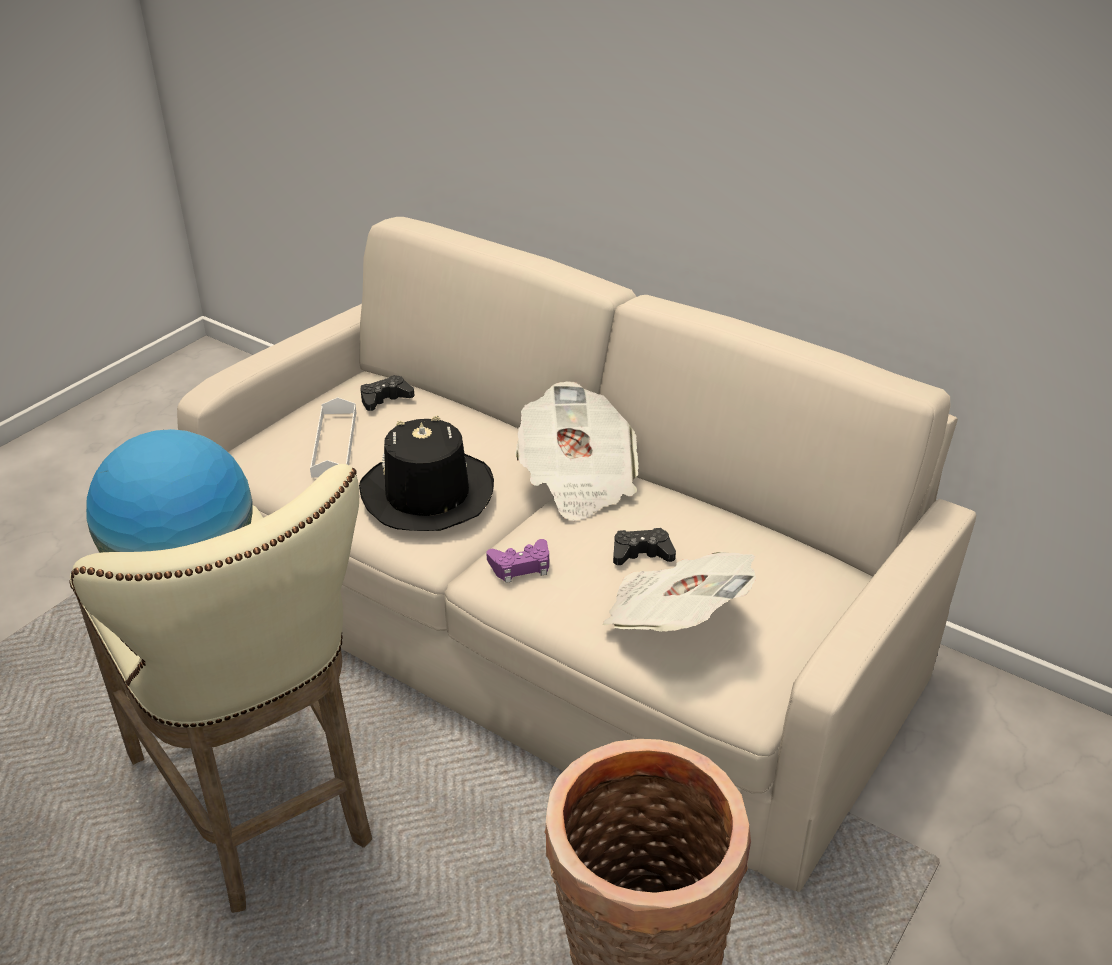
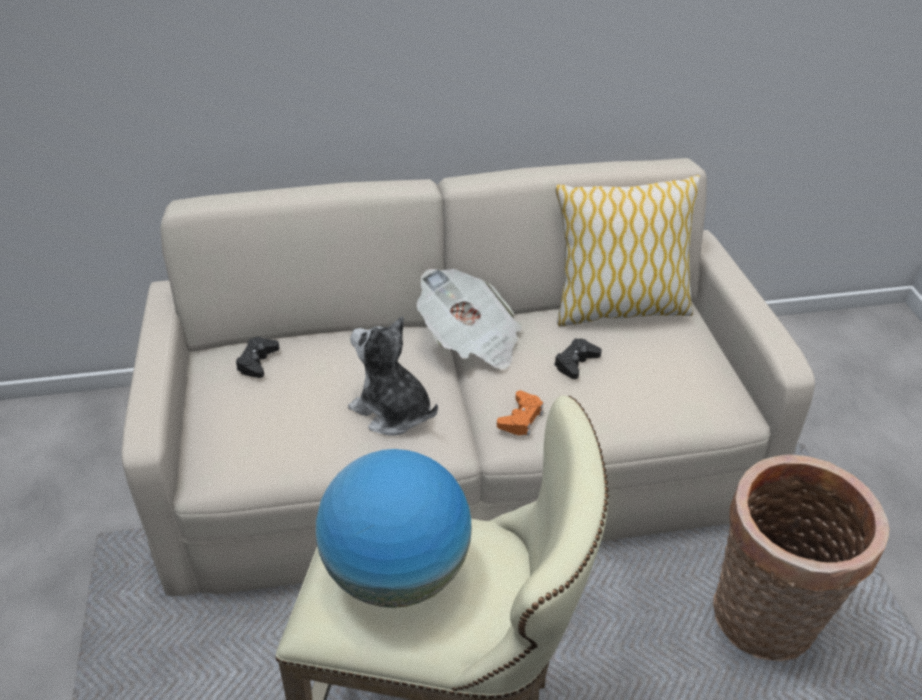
camera: 45 degrees left, 5 degrees up
white tray [310,397,356,478] -> none
black hat [359,415,494,531] -> plush toy [348,316,438,436]
purple game controller [486,539,549,583] -> orange game controller [497,391,543,436]
newspaper [602,552,756,632] -> none
none -> pillow [555,174,700,327]

